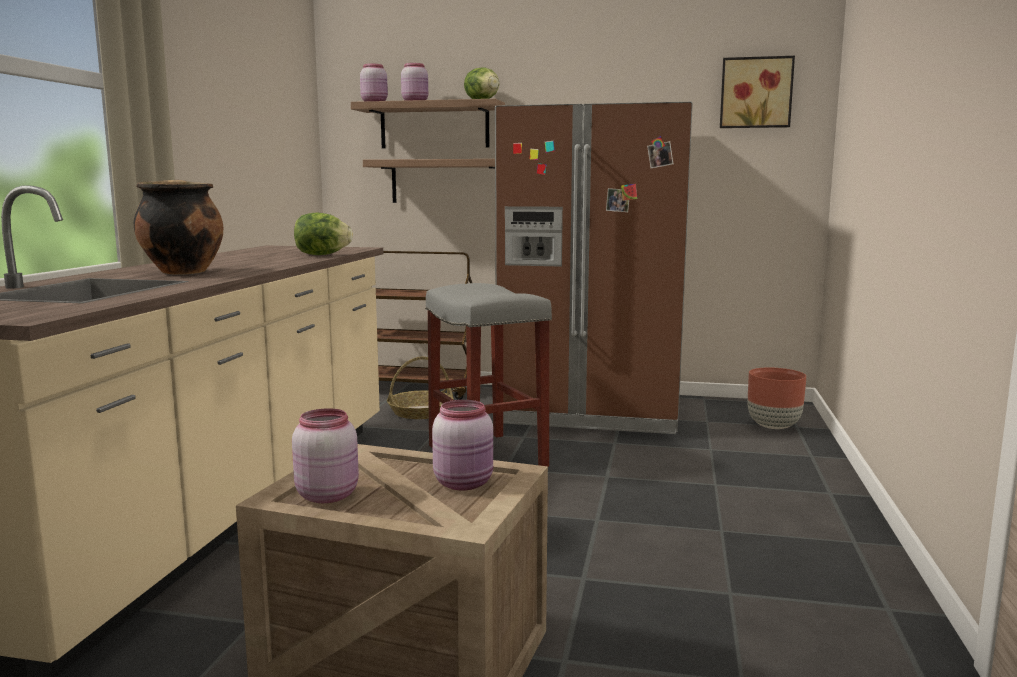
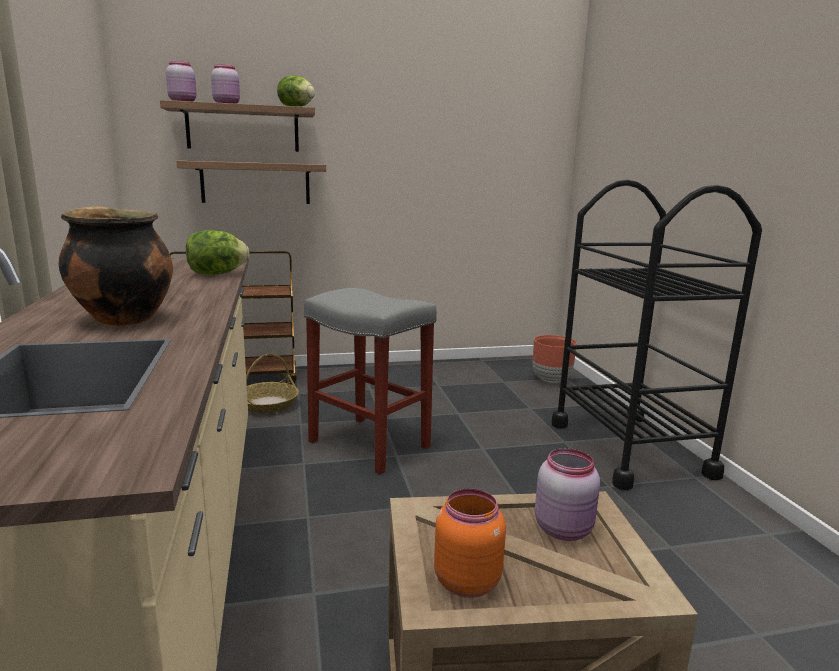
camera: 25 degrees left, 5 degrees up
pink jar [292,408,359,503] -> orange jar [434,488,506,598]
brown fridge [495,102,693,434] -> none
picture [720,56,795,128] -> none
none -> black cart [552,180,762,490]

